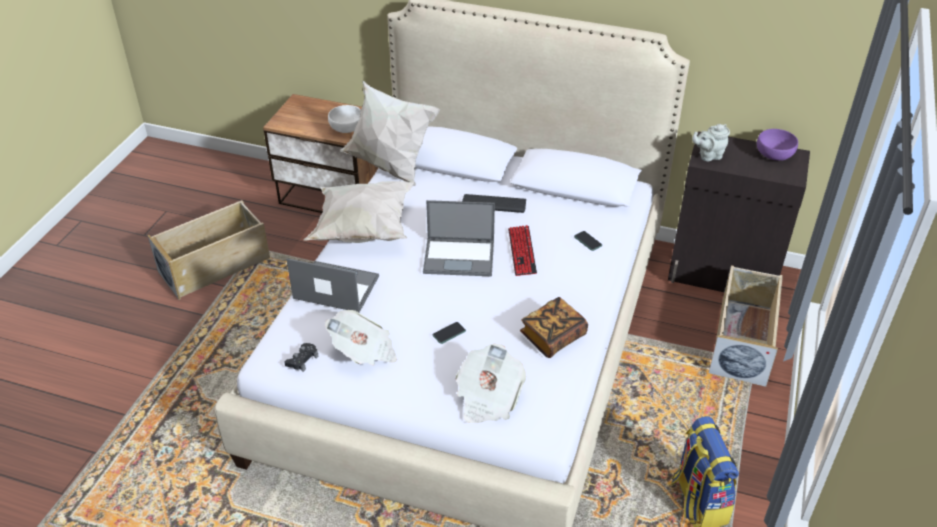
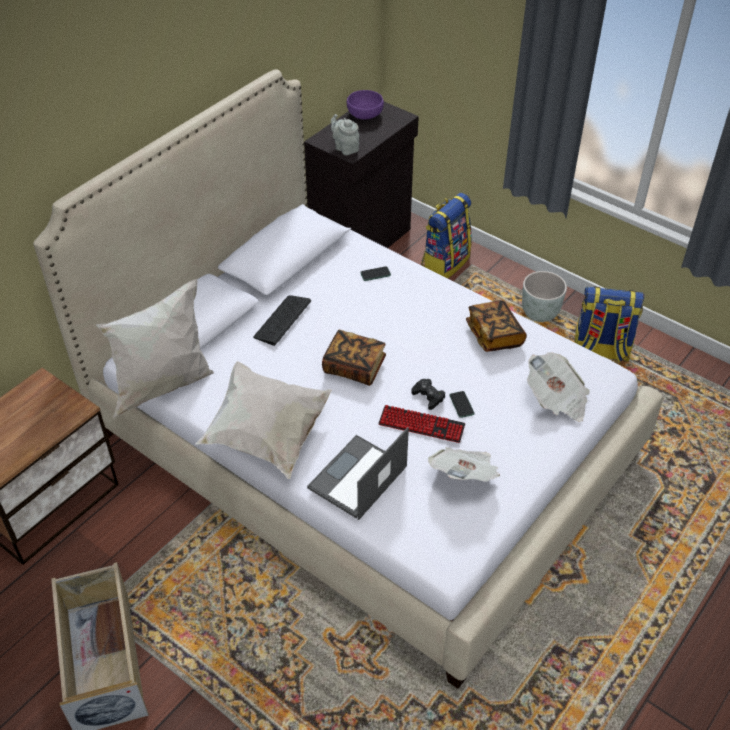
camera: 70 degrees left, 5 degrees up
black game controller [284,343,319,372] -> black game controller moved to [411,379,445,410]
white bowl [328,105,361,133] -> none
laptop [423,200,495,277] -> book [322,330,386,386]
keyboard [508,225,537,276] -> keyboard moved to [378,405,465,443]
grey teapot [692,124,730,161] -> grey teapot turned 135 degrees clockwise [331,114,359,155]
beige storage box [709,265,783,387] -> backpack [421,193,472,278]
none -> grey planter [522,271,567,322]

